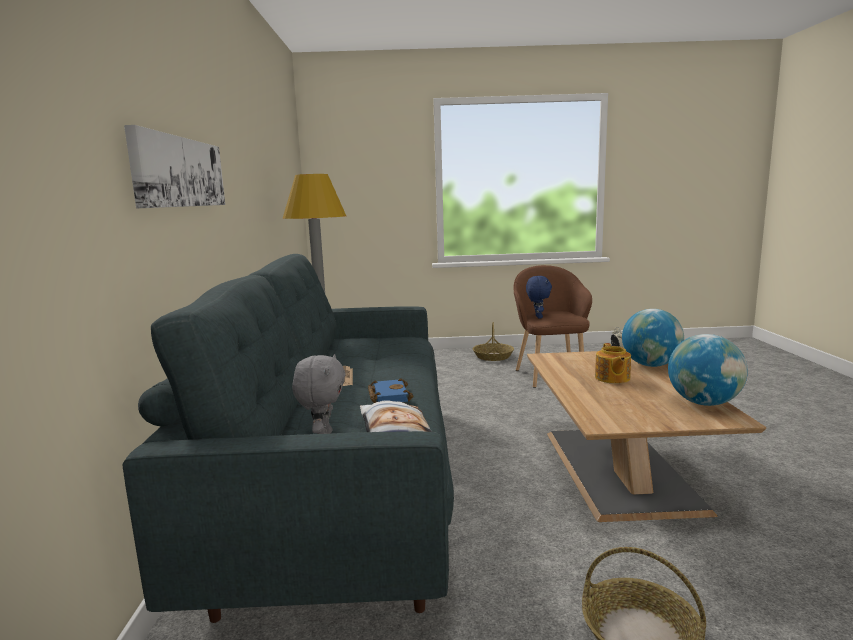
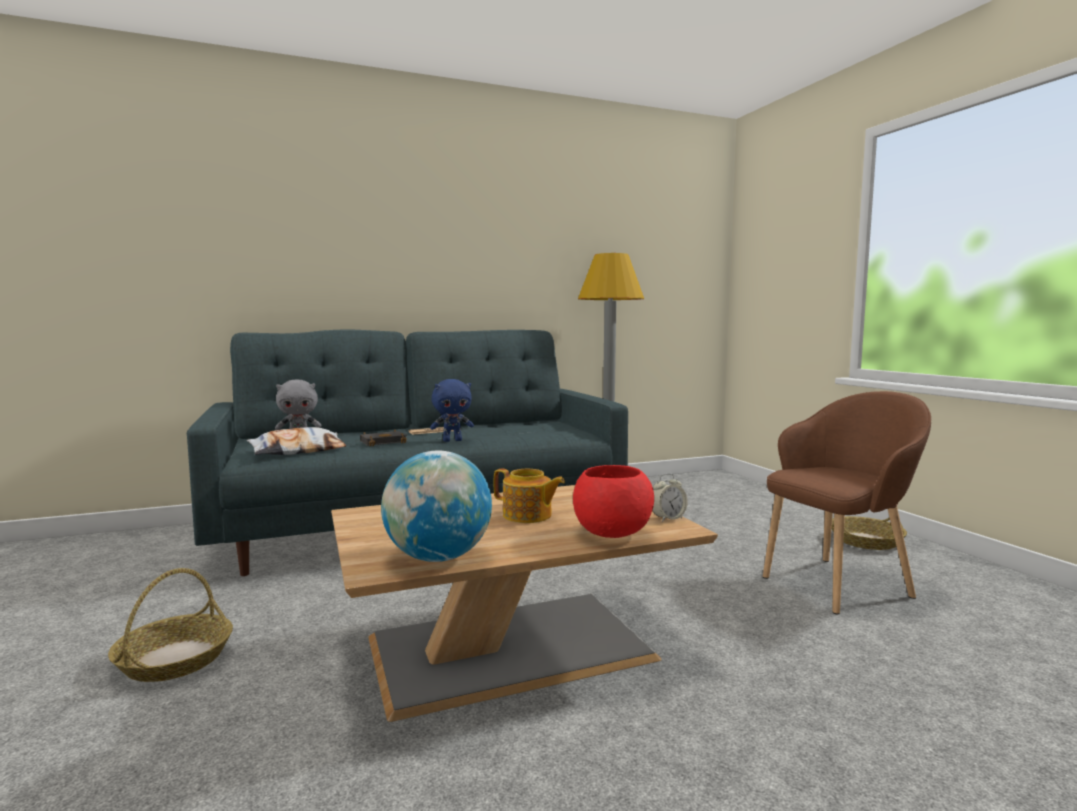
camera: 70 degrees right, 5 degrees down
picture [124,125,225,208] -> none
blue book [368,378,413,403] -> black book [360,430,407,446]
blue plush toy [526,276,552,319] -> blue plush toy moved to [430,379,474,442]
teapot [595,343,631,384] -> teapot turned 135 degrees counterclockwise [494,468,565,523]
globe [622,309,684,367] -> red bowl [573,465,654,538]

